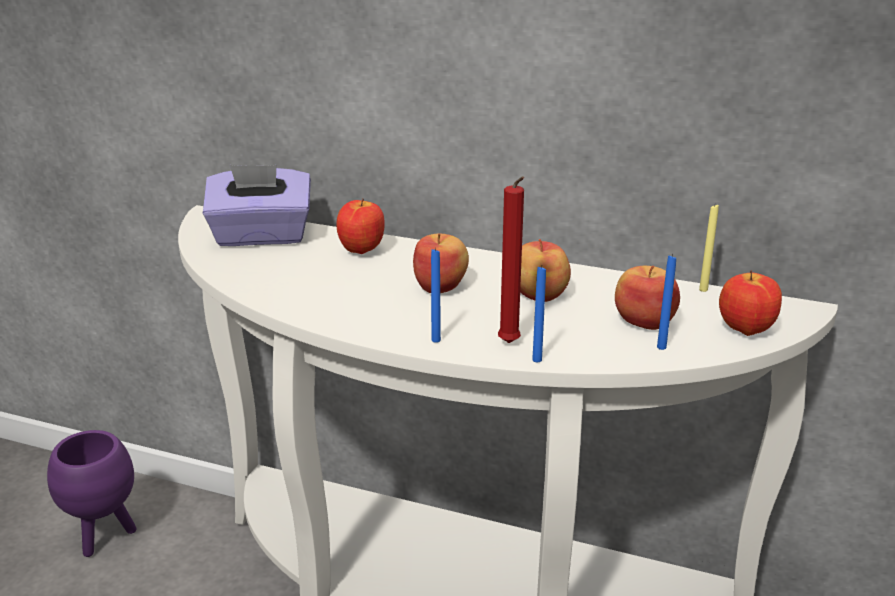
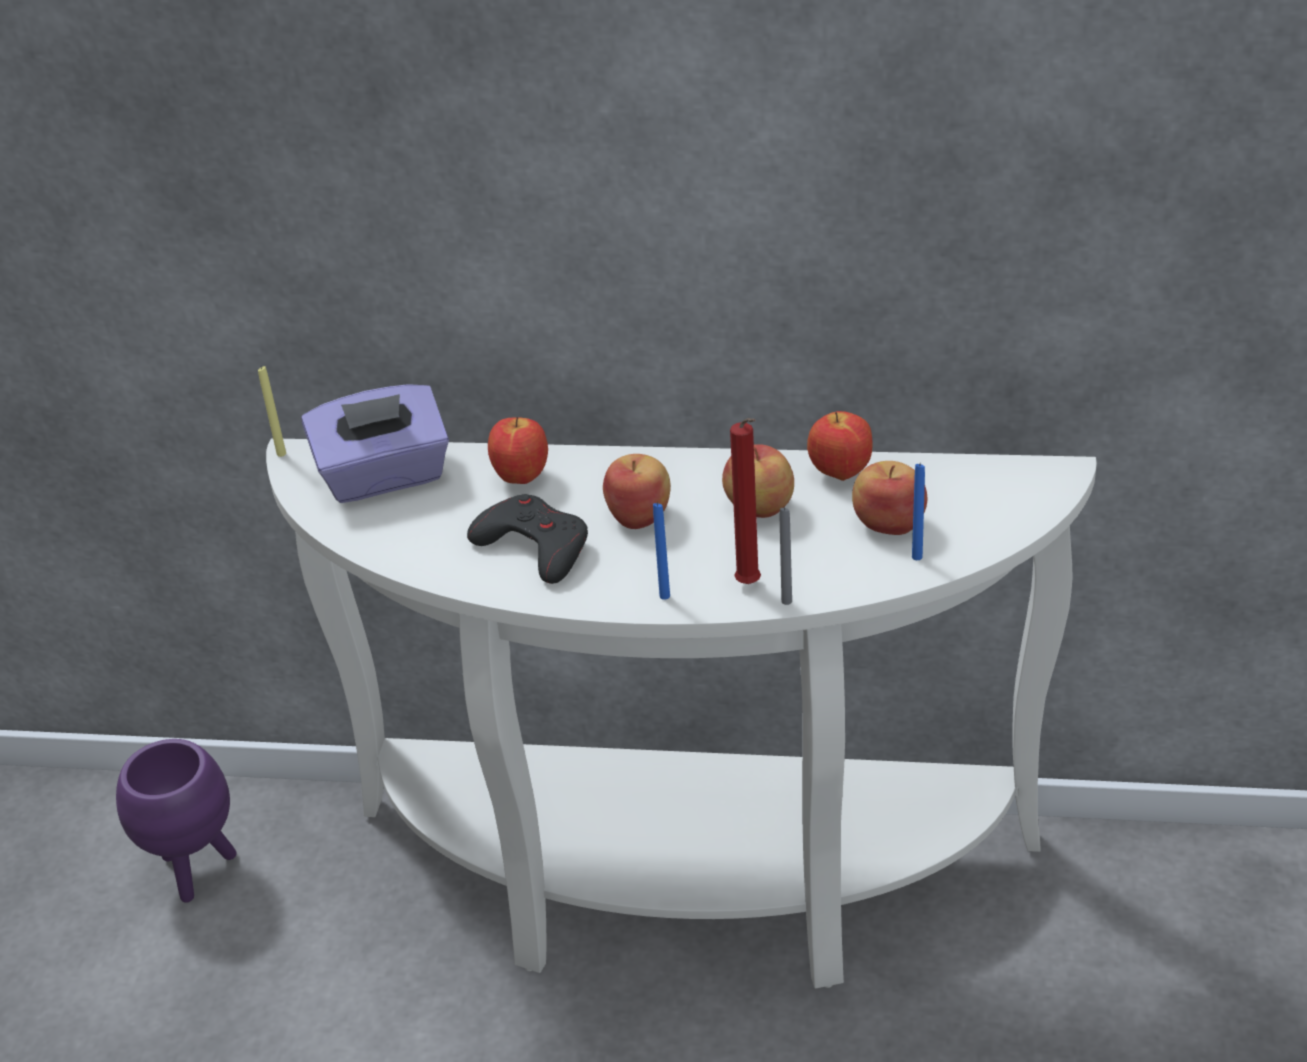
camera: 10 degrees left, 10 degrees up
blue candle [532,266,546,362] -> grey candle [780,506,792,605]
yellow candle [699,205,719,292] -> yellow candle moved to [258,366,286,457]
apple [719,270,782,336] -> apple moved to [807,411,872,481]
none -> black game controller [467,494,588,584]

